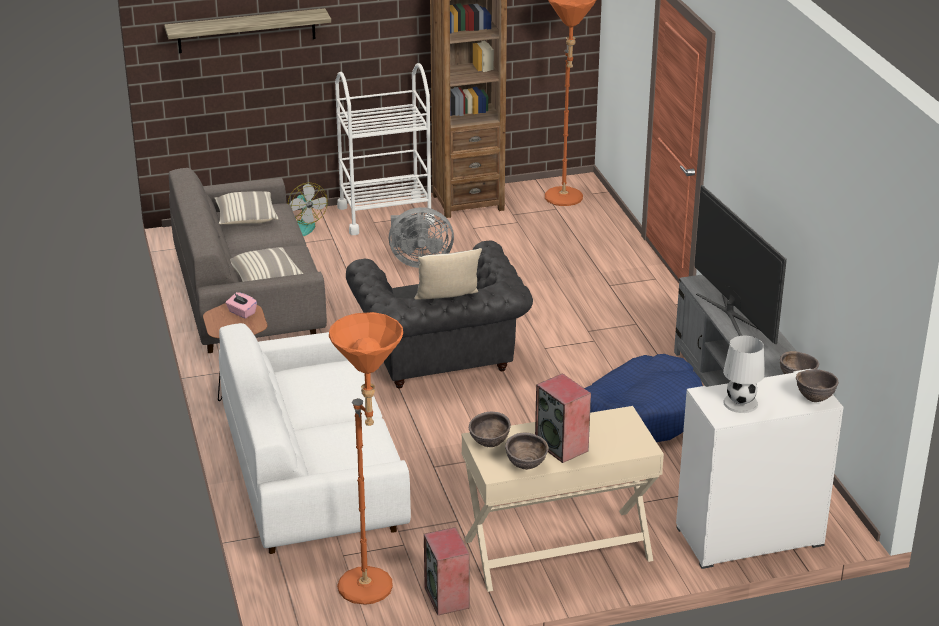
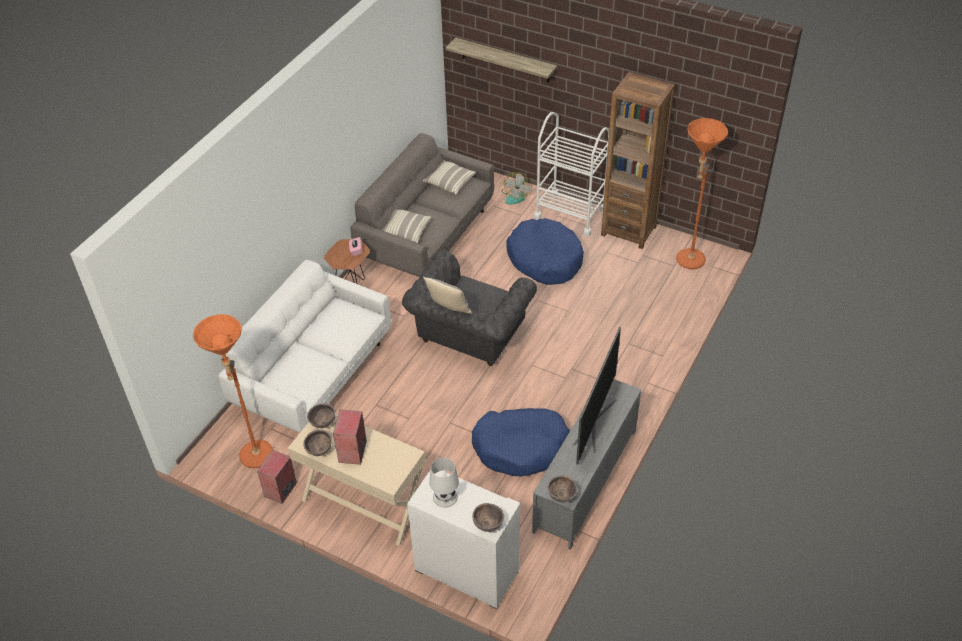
camera: 45 degrees right, 15 degrees up
grey fan [389,207,454,268] -> blue dog bed [506,218,584,285]

